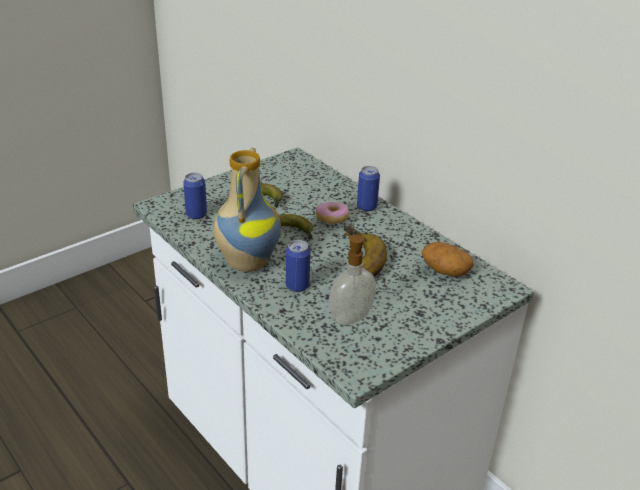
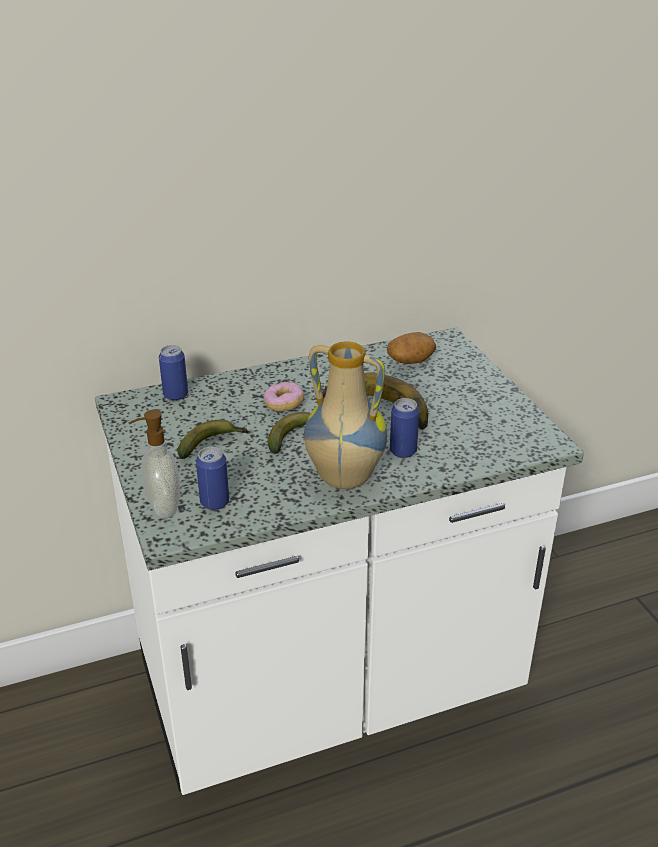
camera: 70 degrees left, 0 degrees up
soap dispenser [329,233,376,325] -> soap dispenser moved to [130,410,180,519]
can [357,166,380,211] -> can moved to [159,345,188,401]

